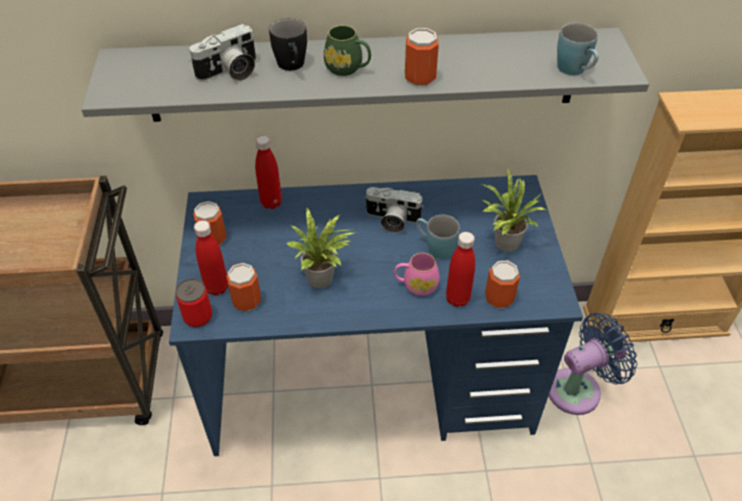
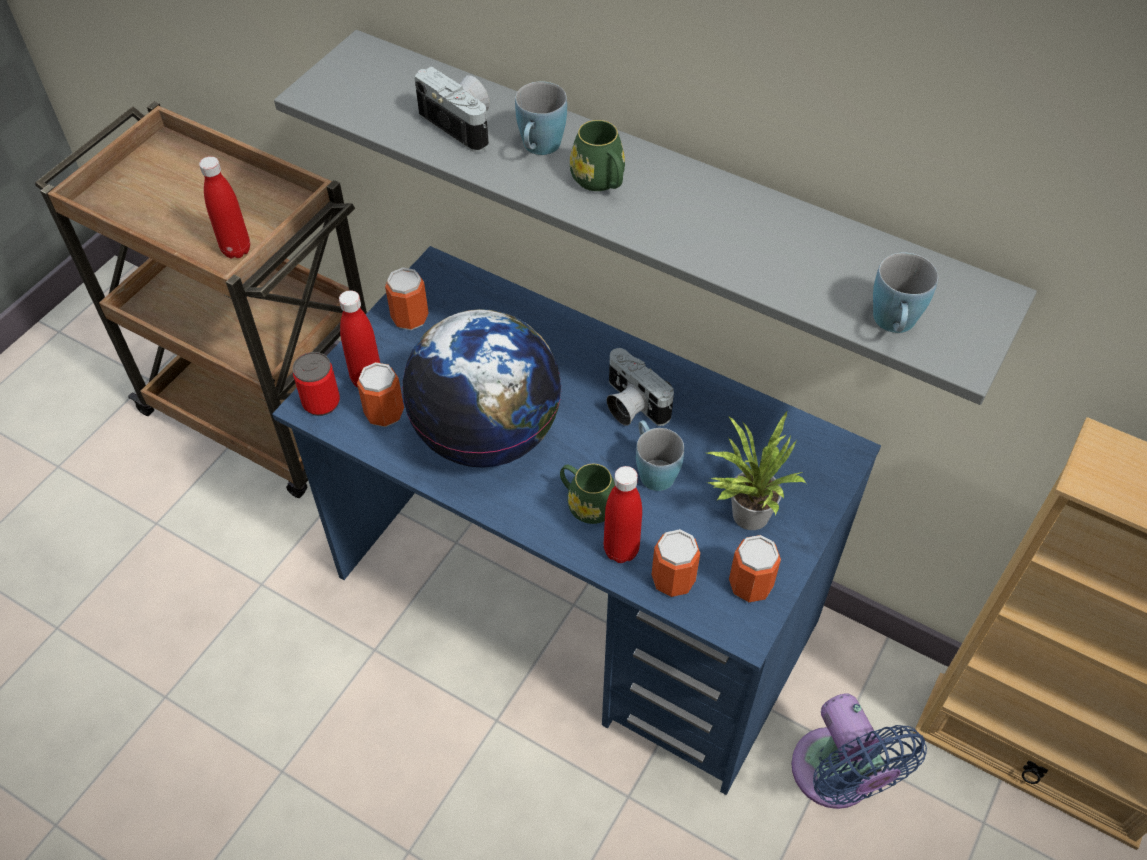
camera: 35 degrees right, 5 degrees up
camera [189,24,256,81] -> camera turned 135 degrees counterclockwise [414,66,490,152]
red bottle [255,136,282,209] -> red bottle moved to [199,156,250,258]
black mug [269,18,307,71] -> blue mug [515,81,567,155]
potted plant [286,208,356,288] -> globe [402,309,562,468]
pink mug [394,253,439,296] -> green mug [560,464,615,524]
can [405,28,439,86] -> can moved to [729,535,781,602]
blue fan [549,313,637,415] -> blue fan turned 60 degrees clockwise [791,693,927,809]

